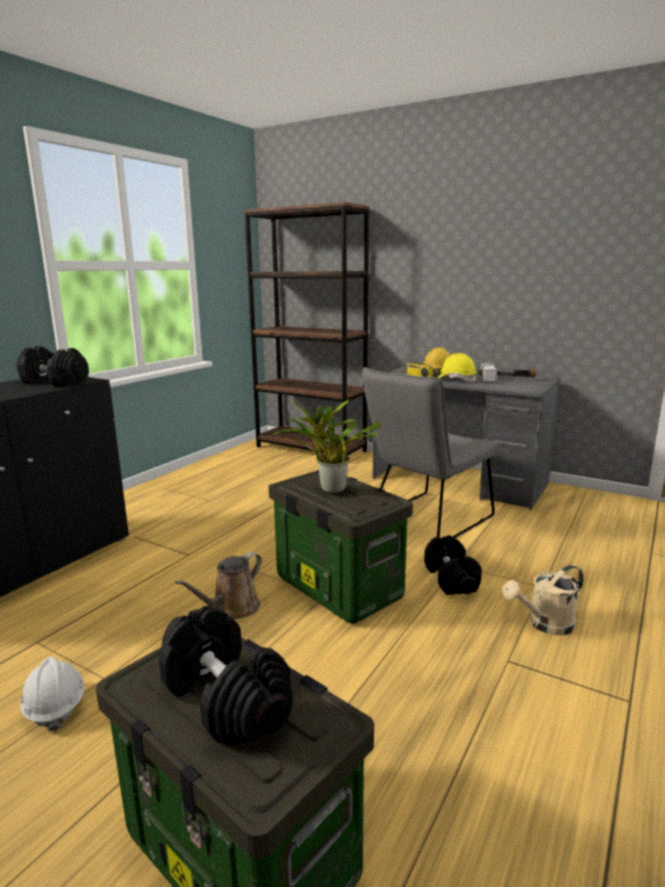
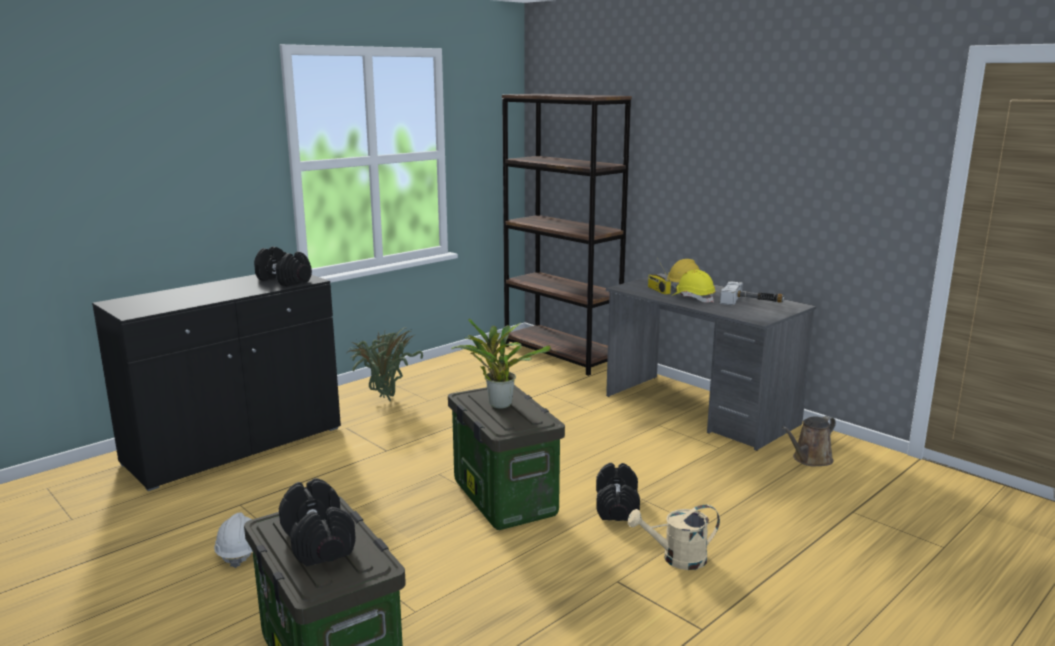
camera: 15 degrees right, 0 degrees up
brown watering can [175,552,262,619] -> brown watering can moved to [782,416,836,467]
grey chair [362,367,497,538] -> none
none -> potted plant [348,327,423,402]

